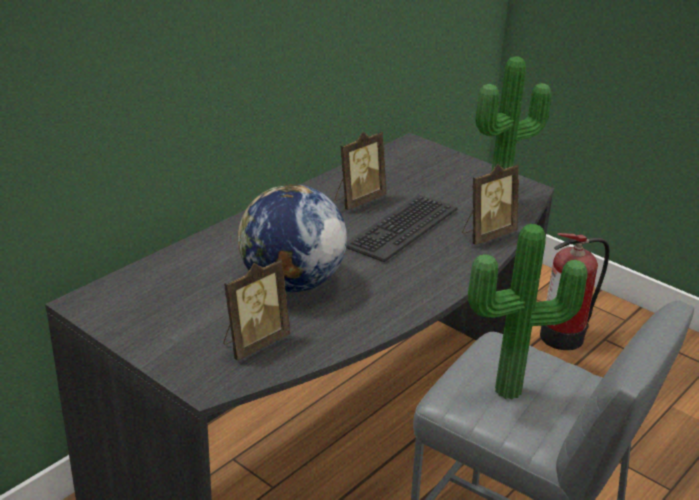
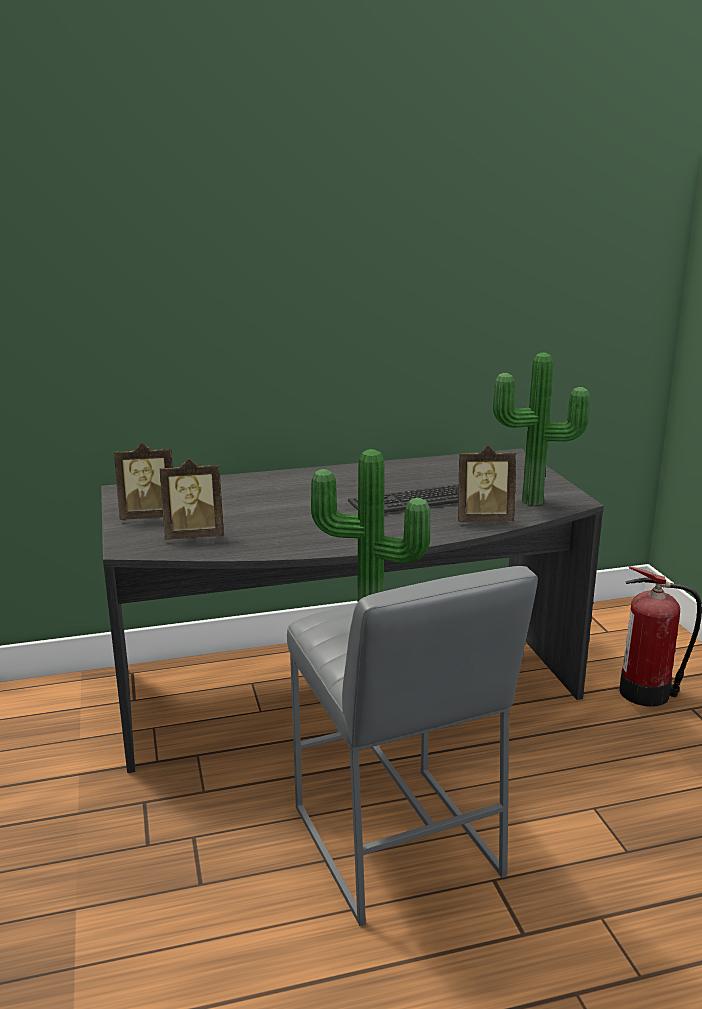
camera: 35 degrees right, 10 degrees down
globe [238,184,347,292] -> none
picture frame [335,132,386,210] -> picture frame moved to [114,443,173,520]

